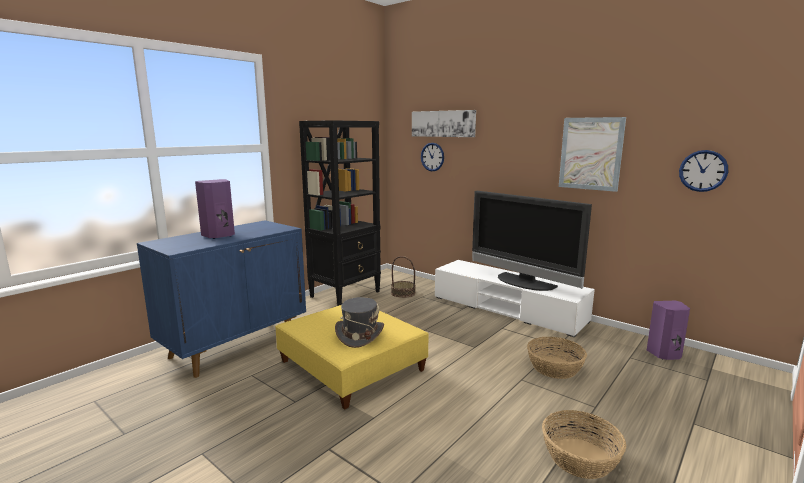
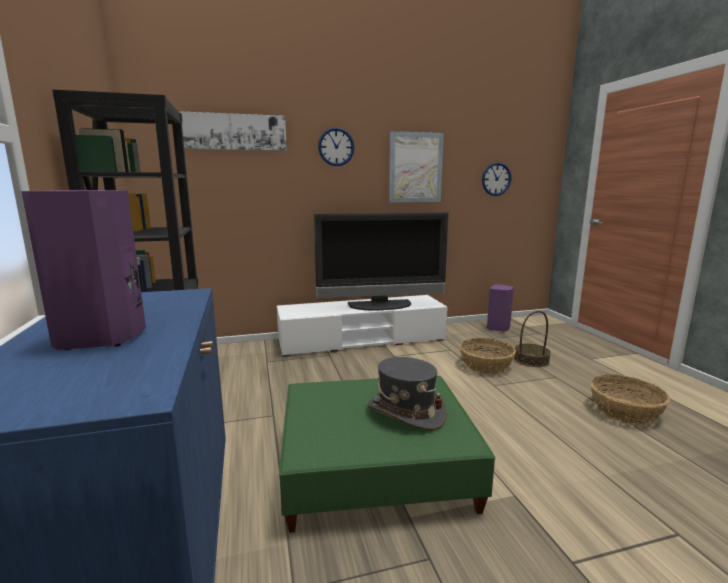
camera: 55 degrees left, 0 degrees up
yellow ottoman [275,305,428,410] -> green ottoman [279,376,495,533]
basket [391,256,416,298] -> basket moved to [514,311,551,367]
wall clock [421,143,444,171] -> wall clock moved to [318,128,354,166]

